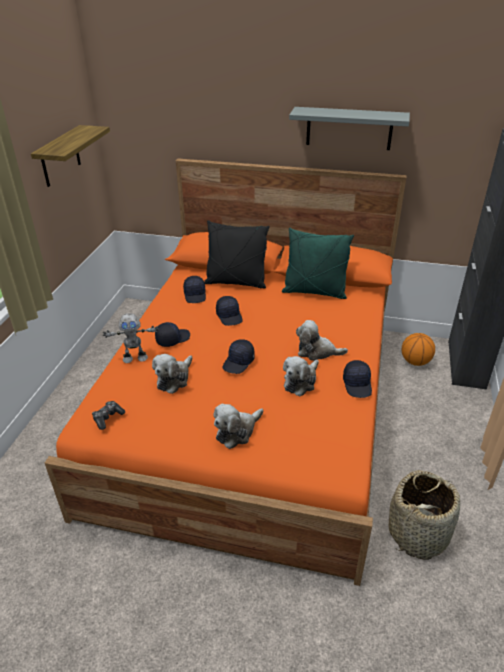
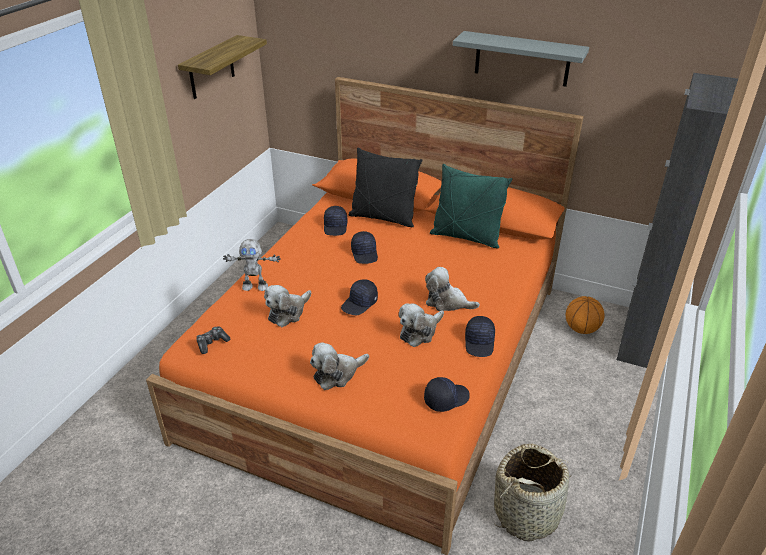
camera: 10 degrees right, 0 degrees up
black cap [155,322,190,347] -> black cap moved to [424,377,469,412]

